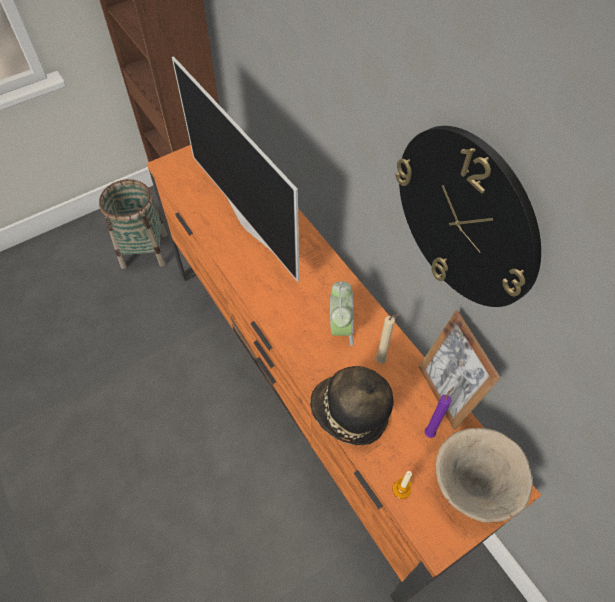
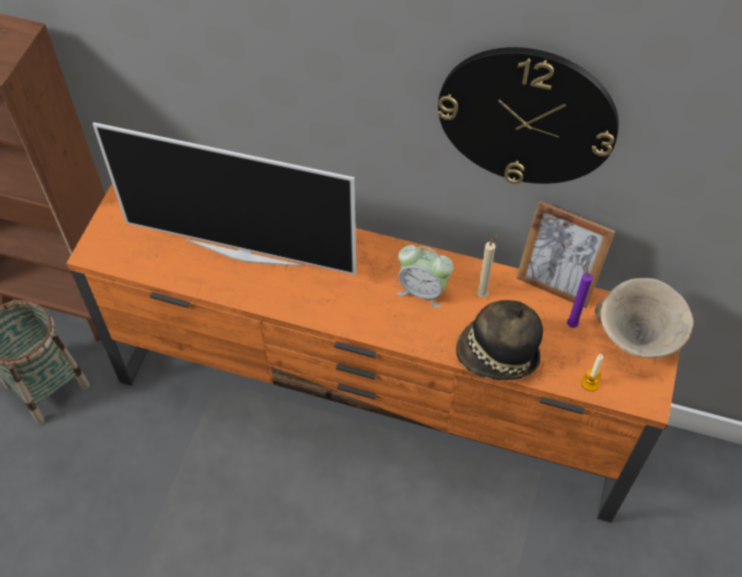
camera: 40 degrees left, 0 degrees up
alarm clock [330,281,354,346] -> alarm clock turned 150 degrees clockwise [397,245,453,308]

